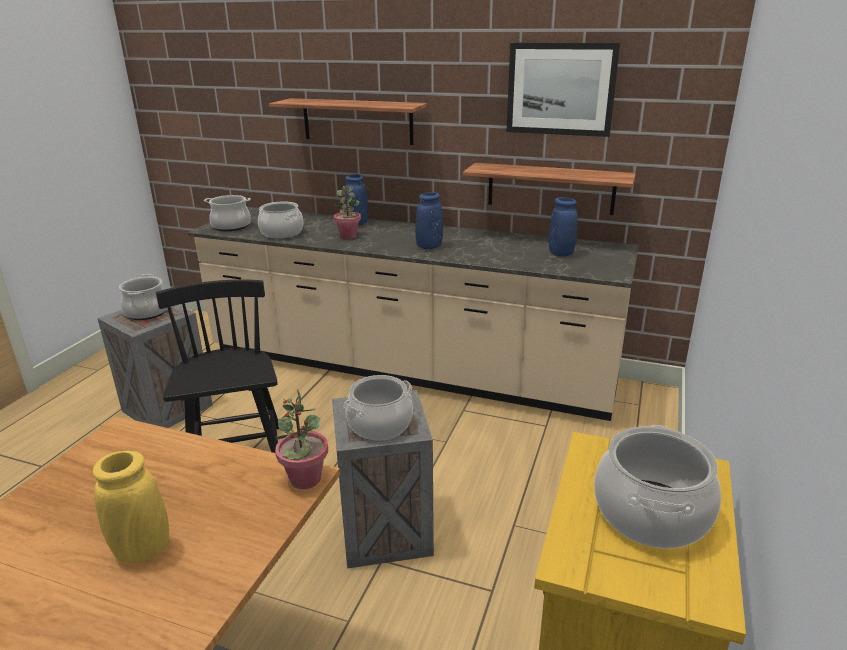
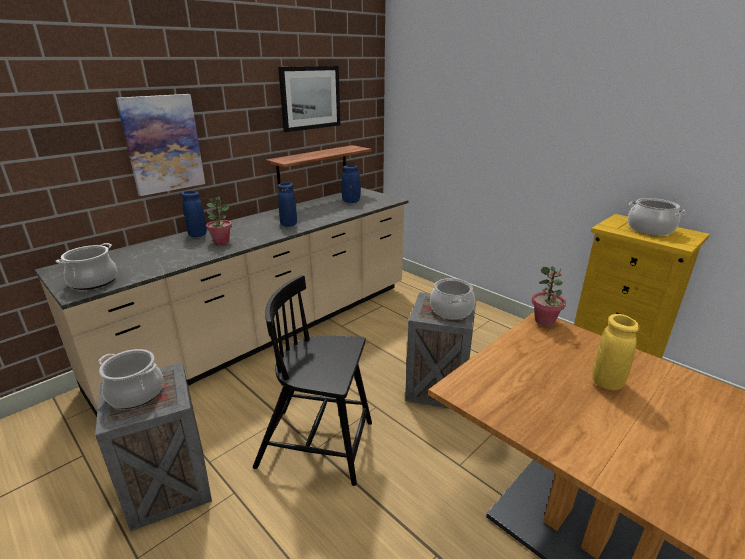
camera: 65 degrees left, 0 degrees up
cooking pot [258,202,303,238] -> none
shelf [269,98,427,145] -> picture [116,94,205,196]

